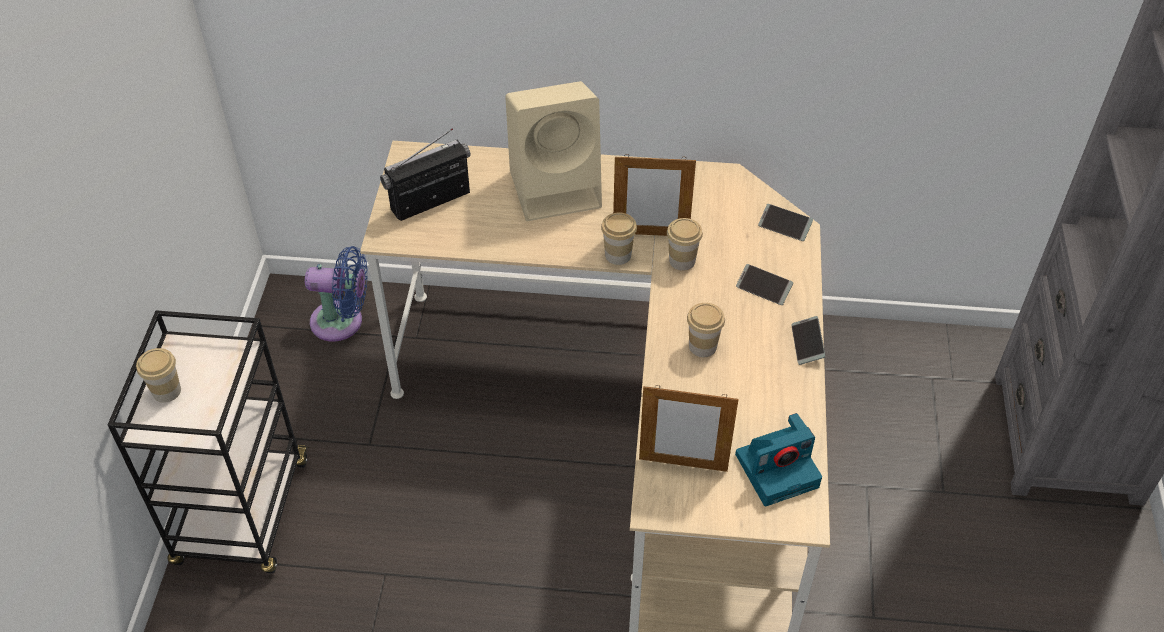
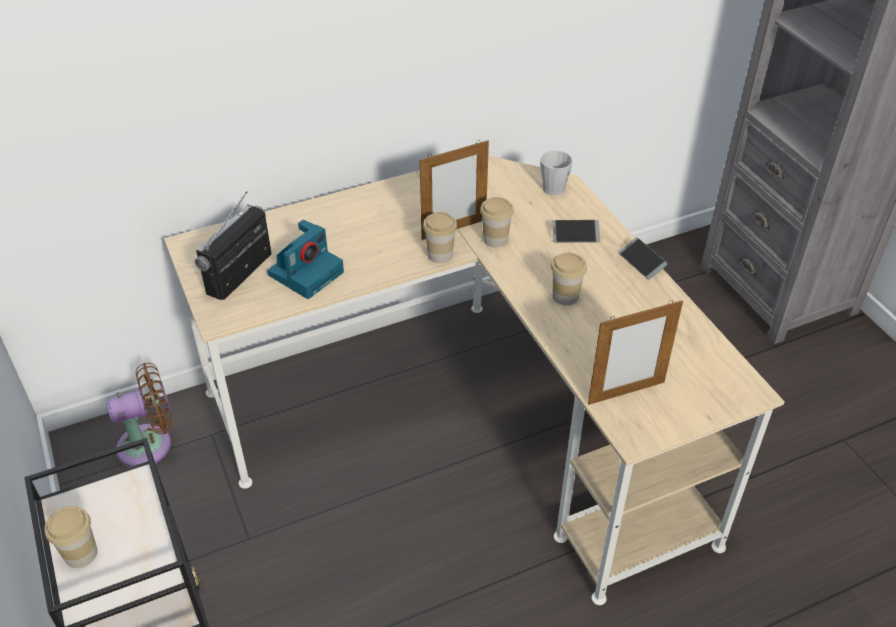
camera: 30 degrees left, 5 degrees down
blue fan [305,246,368,341] -> brown fan [106,363,174,467]
beige speaker [505,81,602,221] -> none
camera [735,413,822,506] -> camera moved to [267,220,344,299]
phone [758,204,813,241] -> grey mug [541,150,573,196]

